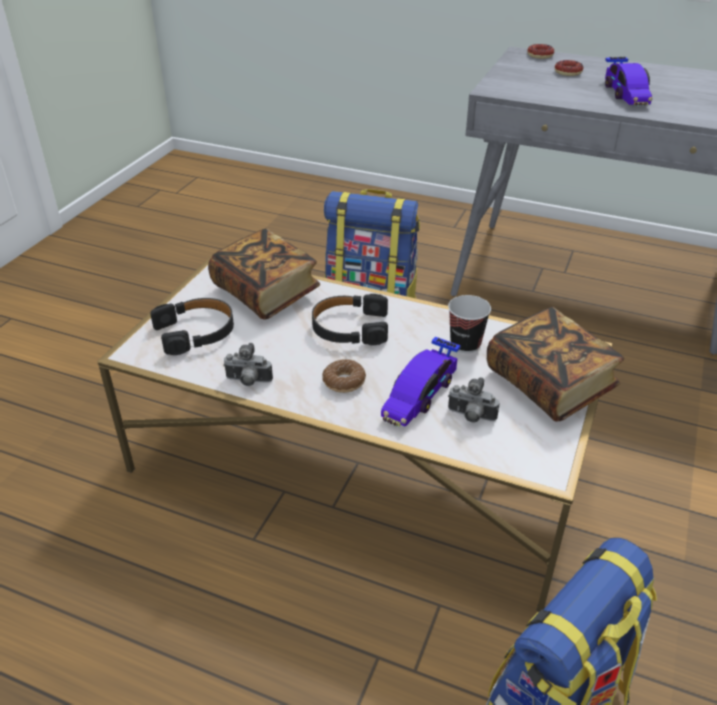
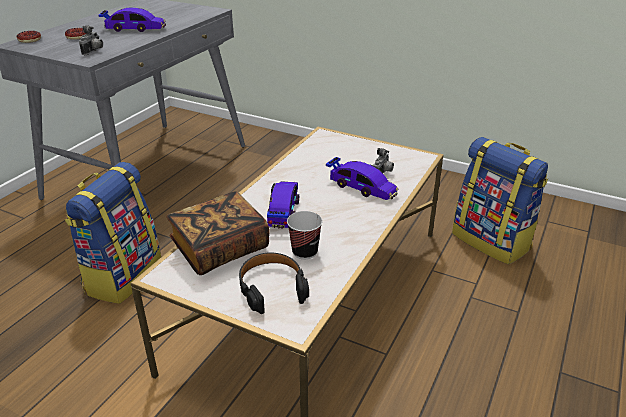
camera: 85 degrees left, 5 degrees down
camera [223,343,273,386] -> camera moved to [79,25,103,55]
black headphones [312,293,388,346] -> toy car [267,181,299,228]
donut [322,359,366,393] -> none
cup [448,295,491,353] -> cup moved to [287,211,323,260]
book [487,307,624,421] -> none

